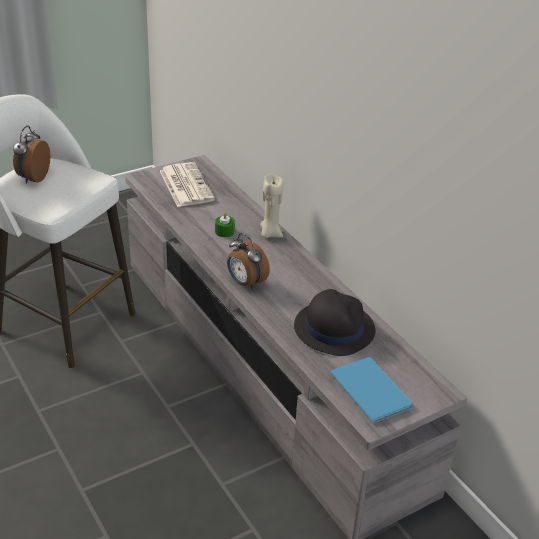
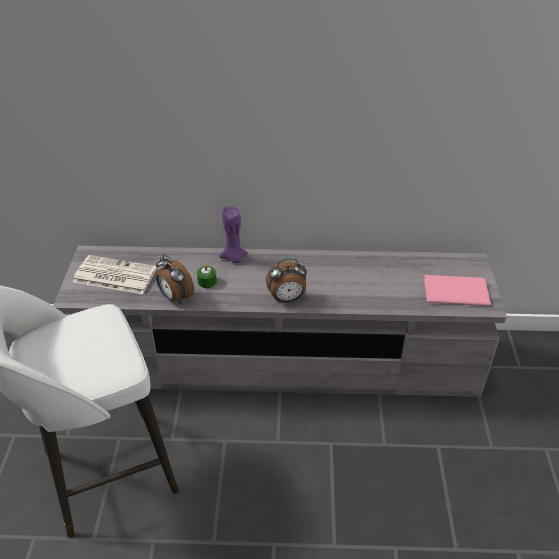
camera: 55 degrees left, 5 degrees up
alarm clock [13,126,50,183] -> alarm clock moved to [156,254,194,304]
beige candle [260,174,283,238] -> purple candle [219,206,248,264]
black hat [294,289,376,356] -> none
blue book [330,357,412,424] -> pink book [424,275,490,306]

